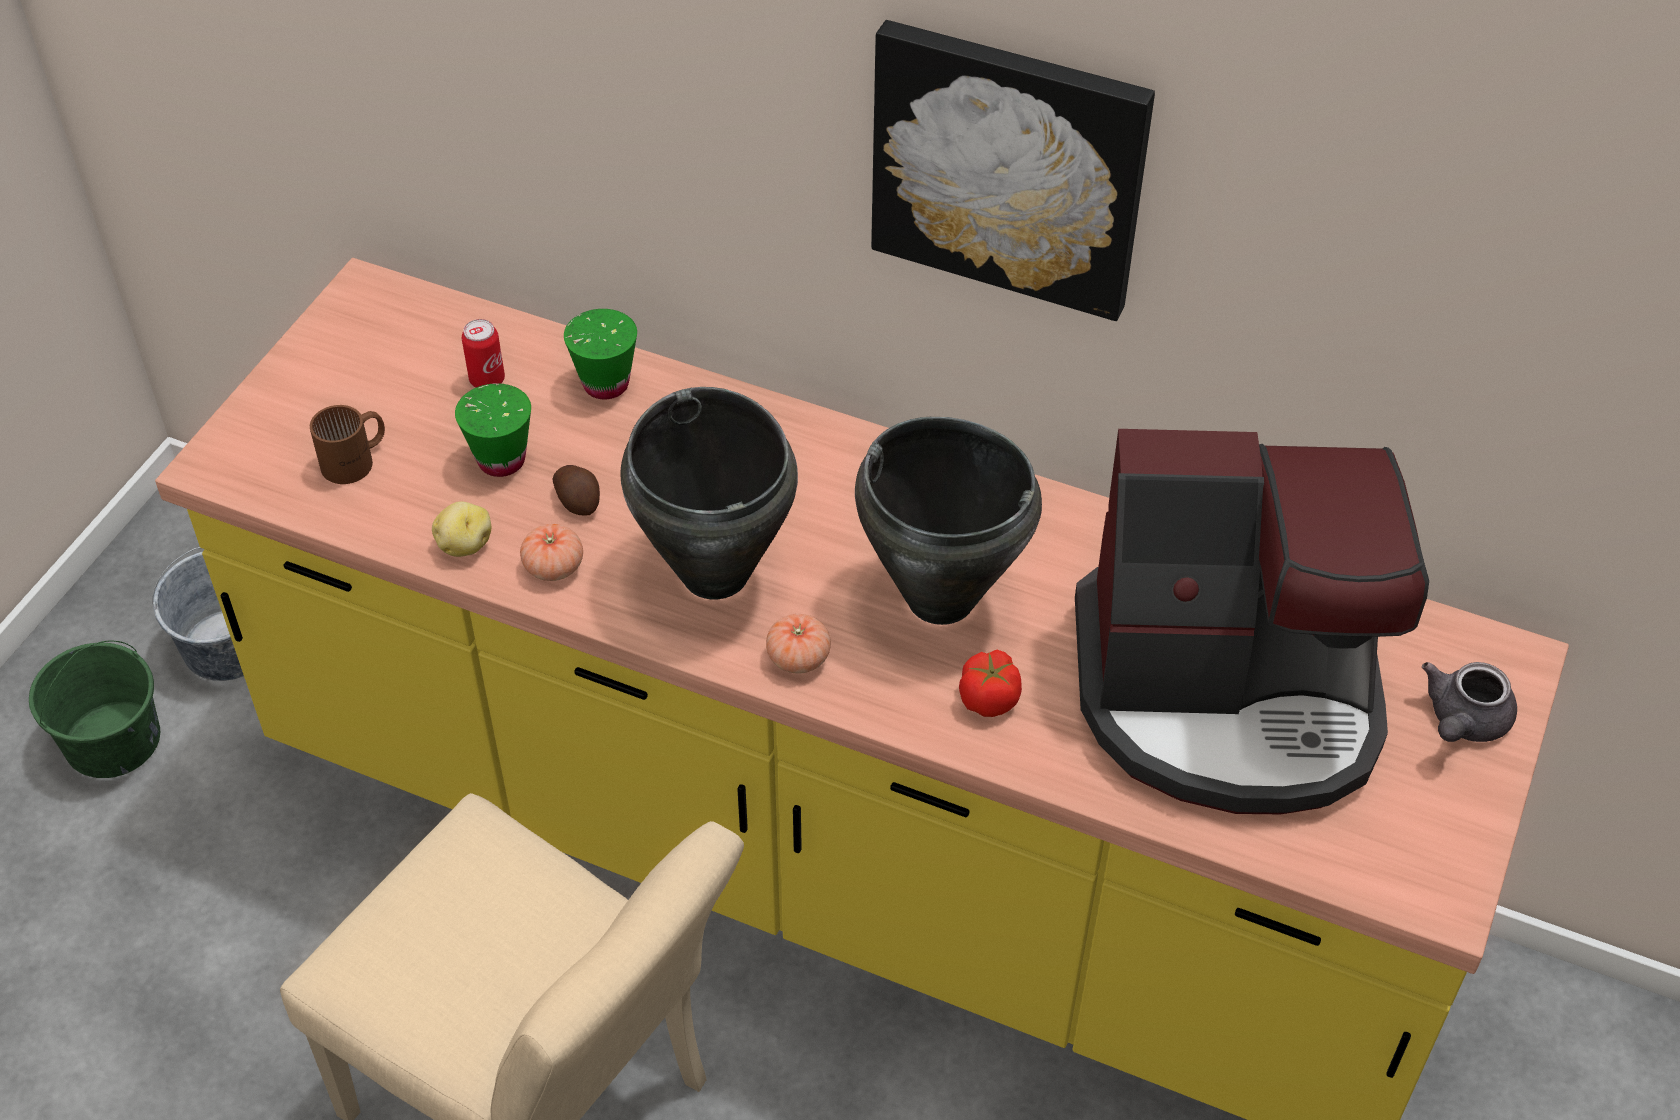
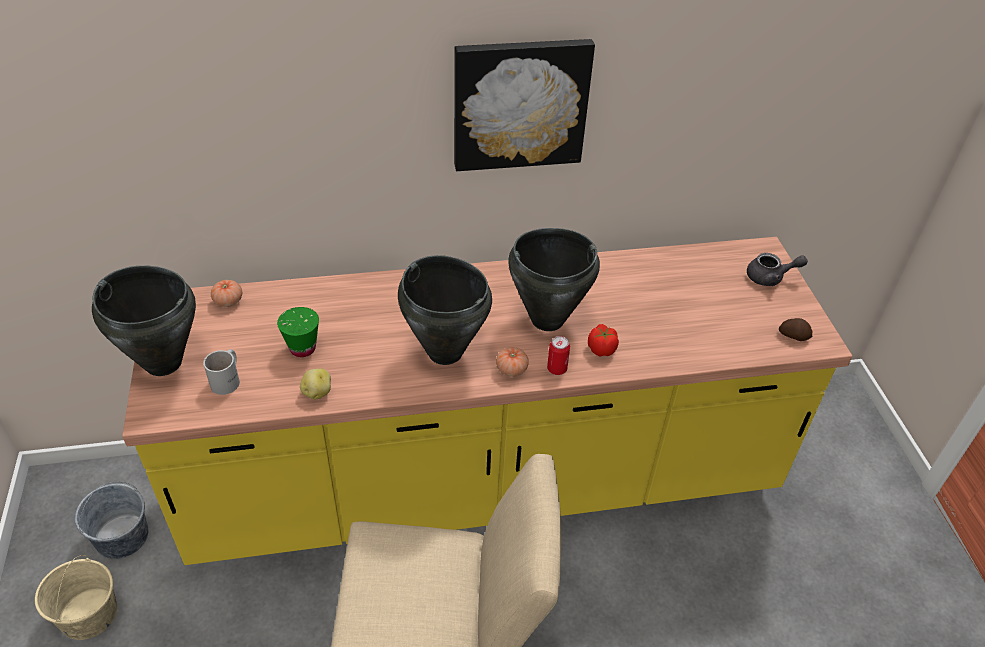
camera: 35 degrees left, 5 degrees down
green bucket [29,640,160,778] -> beige bucket [35,555,117,640]
brown mug [310,405,385,484] -> white mug [203,349,240,395]
can [462,319,505,388] -> can moved to [547,336,570,375]
tomato [520,524,583,581] -> tomato moved to [211,280,242,307]
potato [552,465,600,516] -> potato moved to [779,318,813,341]
green cup [564,309,637,399] -> none
coffee machine [1075,429,1429,814] -> none
grey teapot [1422,662,1517,742] -> grey teapot turned 90 degrees counterclockwise [747,253,808,286]
none -> black cooking pot [92,266,196,376]

